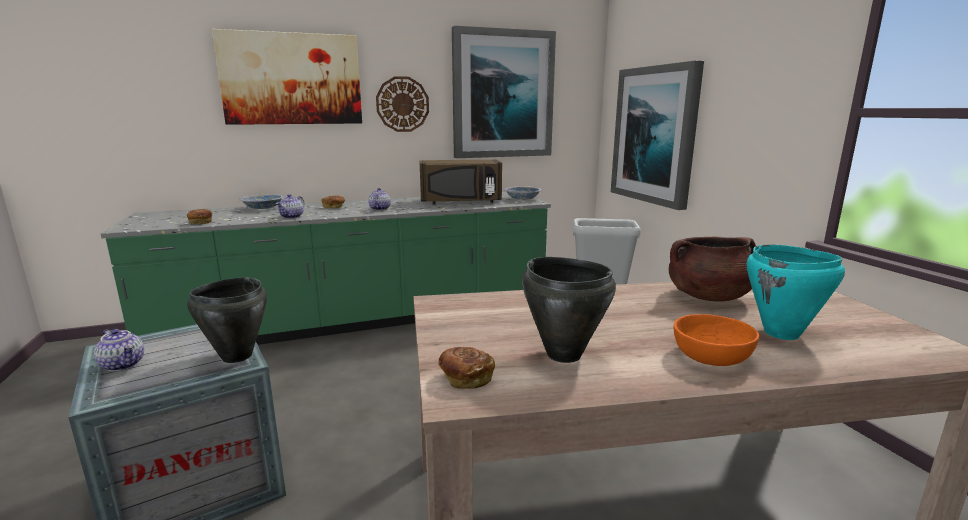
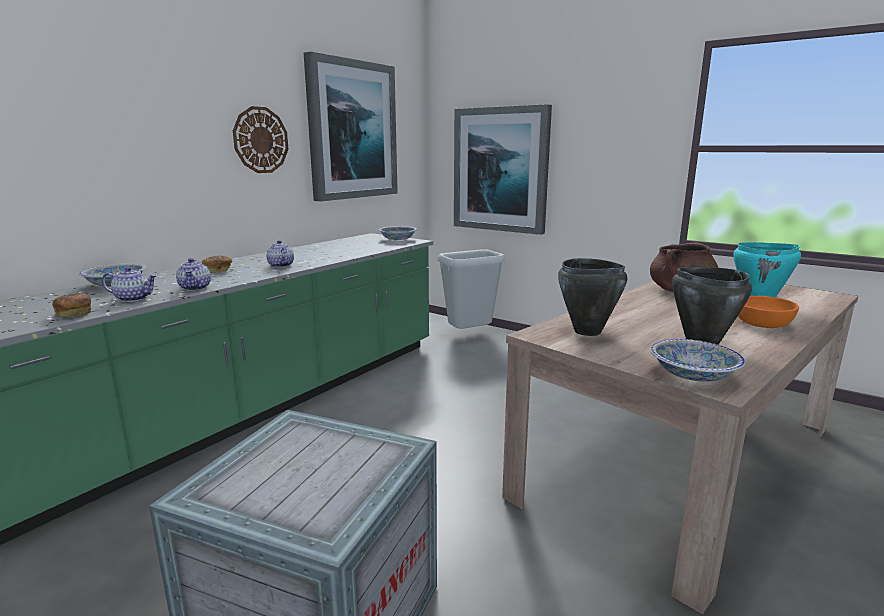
camera: 35 degrees left, 0 degrees up
teapot [94,329,144,371] -> teapot moved to [102,267,157,302]
black cooking pot [187,277,267,363] -> black cooking pot moved to [558,258,627,336]
picture [212,29,362,125] -> none
brown microwave [420,159,502,204] -> none
bread [438,347,495,389] -> bowl [650,339,746,382]

